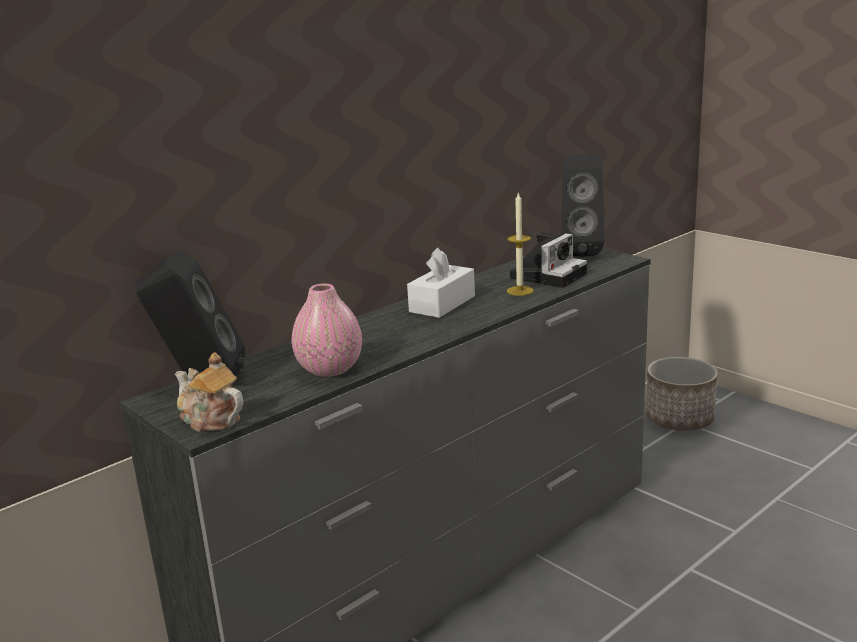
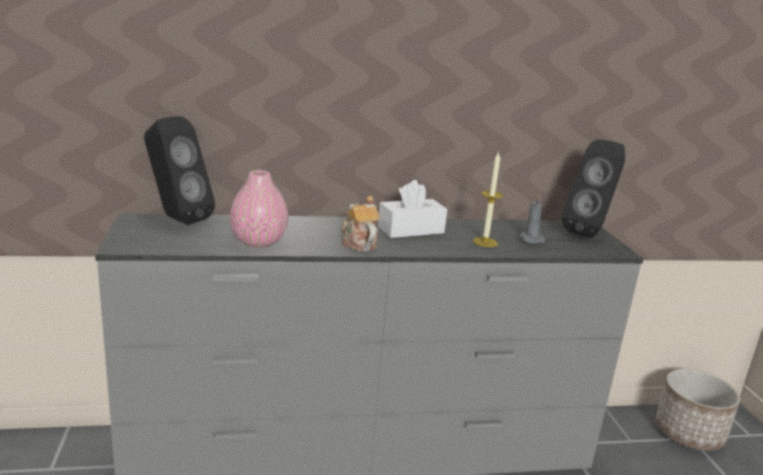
camera: 30 degrees right, 0 degrees up
teapot [175,352,243,432] -> teapot moved to [341,196,380,251]
camera [510,232,587,288] -> grey candle [518,194,545,244]

